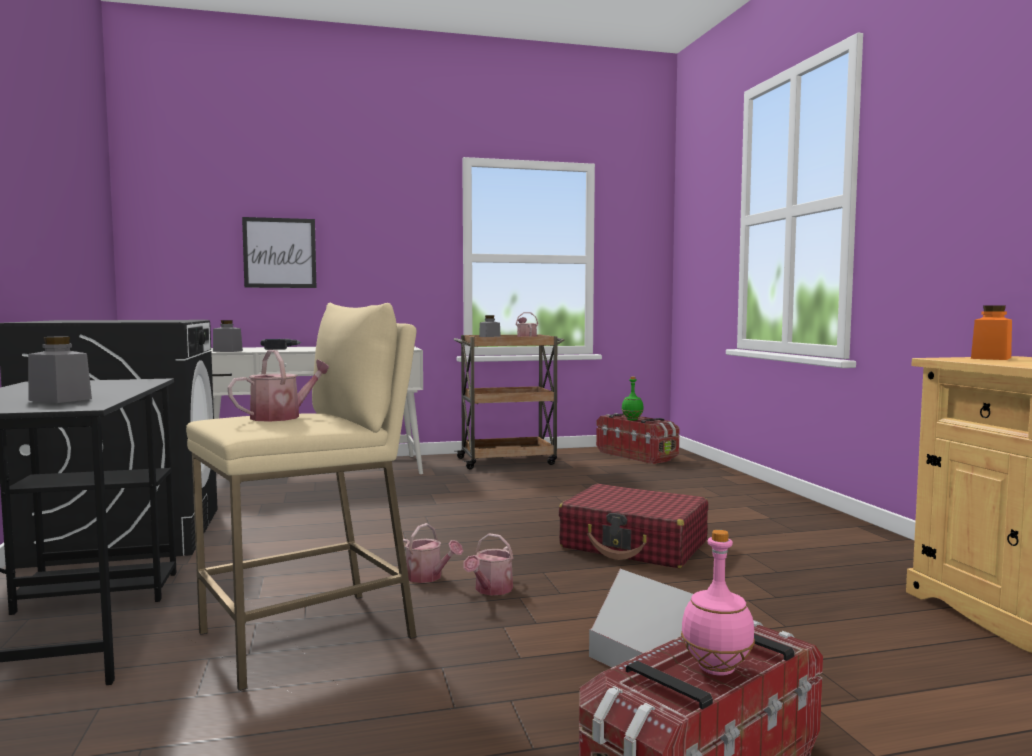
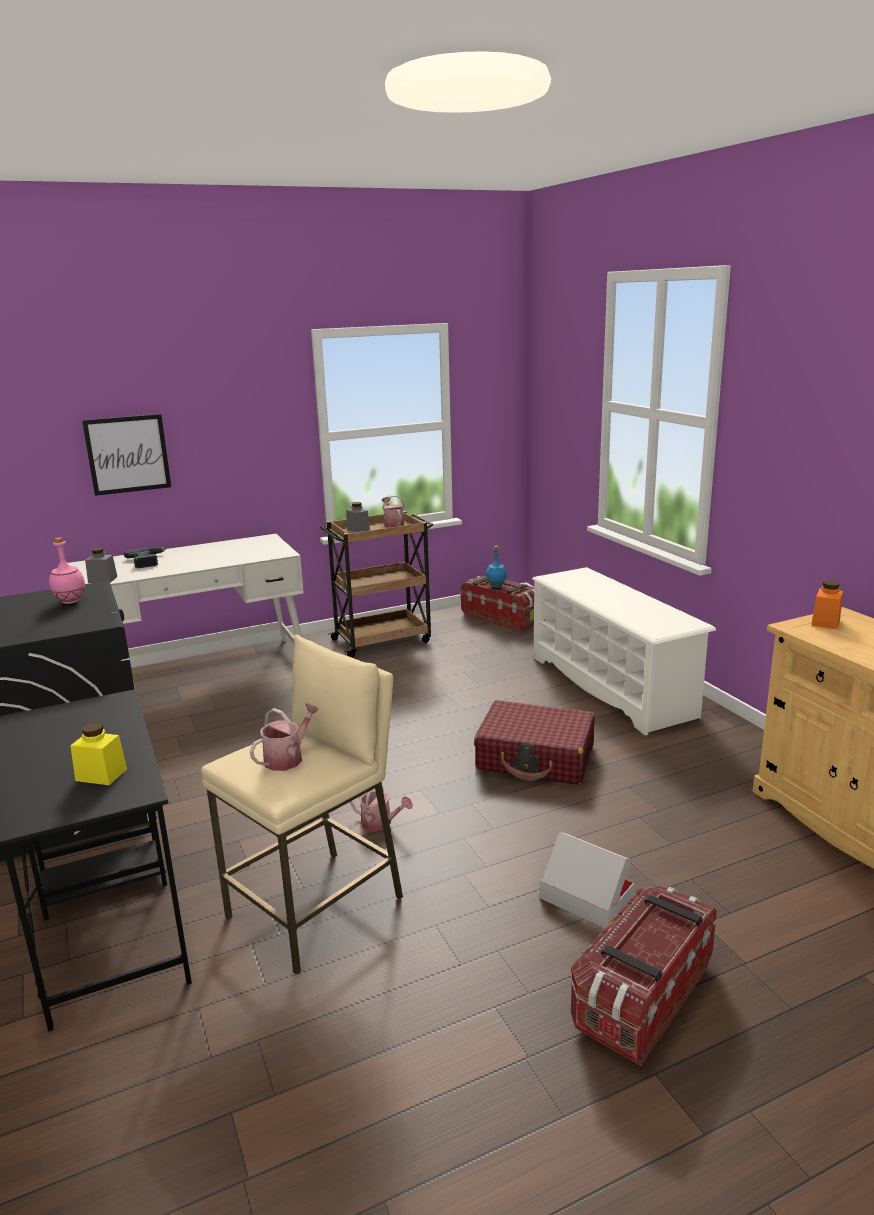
camera: 10 degrees left, 15 degrees up
grey jar [28,336,92,403] -> yellow jar [70,722,127,785]
watering can [463,533,513,595] -> none
green bottle [622,377,644,421] -> blue bottle [486,546,507,588]
pink bottle [681,530,755,676] -> pink bottle moved to [49,537,86,604]
none -> white shoe rack [532,567,716,735]

